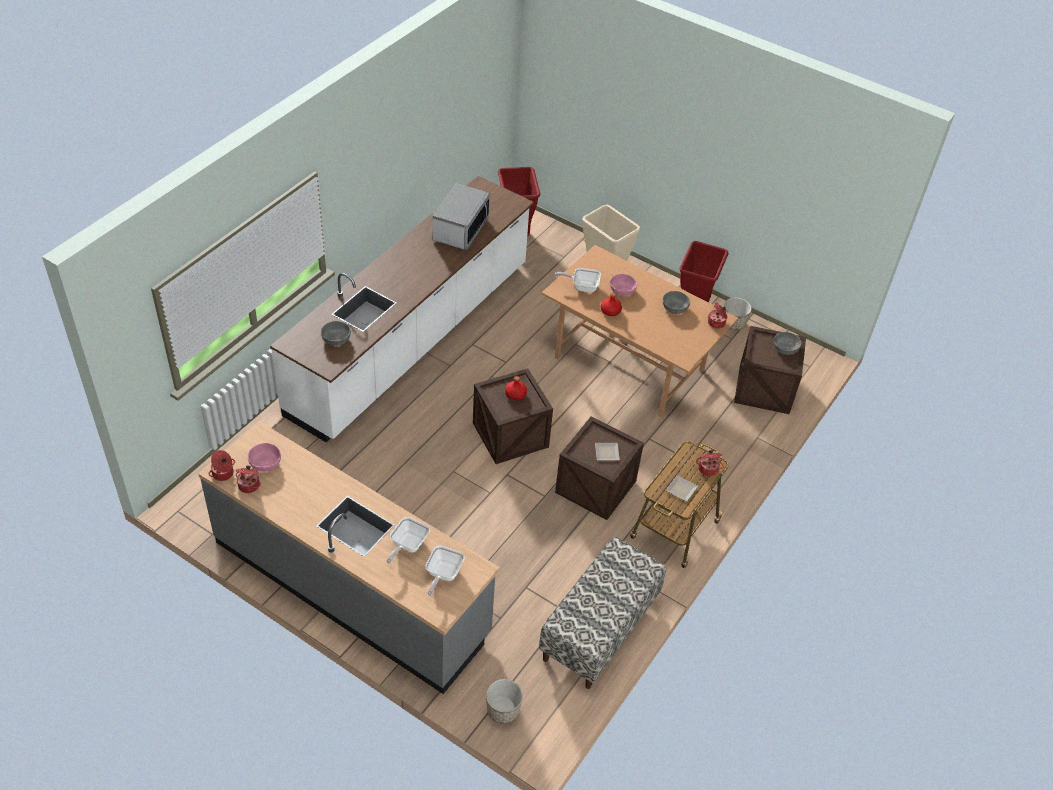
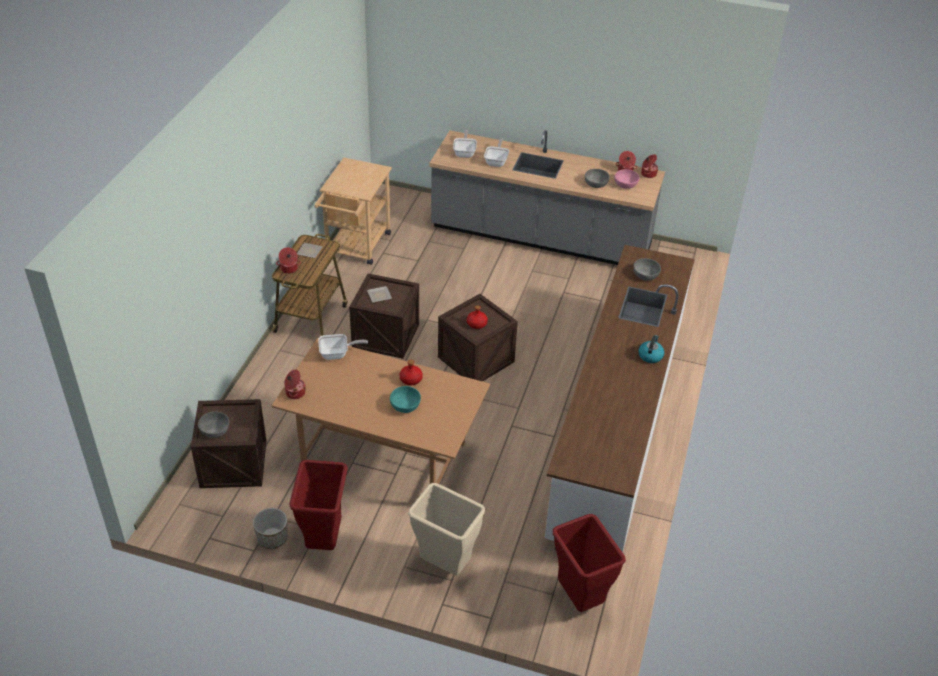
camera: 165 degrees right, 5 degrees down
microwave [432,183,490,250] -> none
planter [486,679,523,724] -> none
bench [539,537,666,689] -> beige cart [315,158,392,265]
frying pan [555,268,601,292] -> frying pan moved to [318,334,368,360]
pink bowl [610,274,637,296] -> turquoise bowl [390,386,421,413]
grey bowl [663,291,690,314] -> grey bowl moved to [585,169,610,188]
none -> kettle [638,335,665,363]

